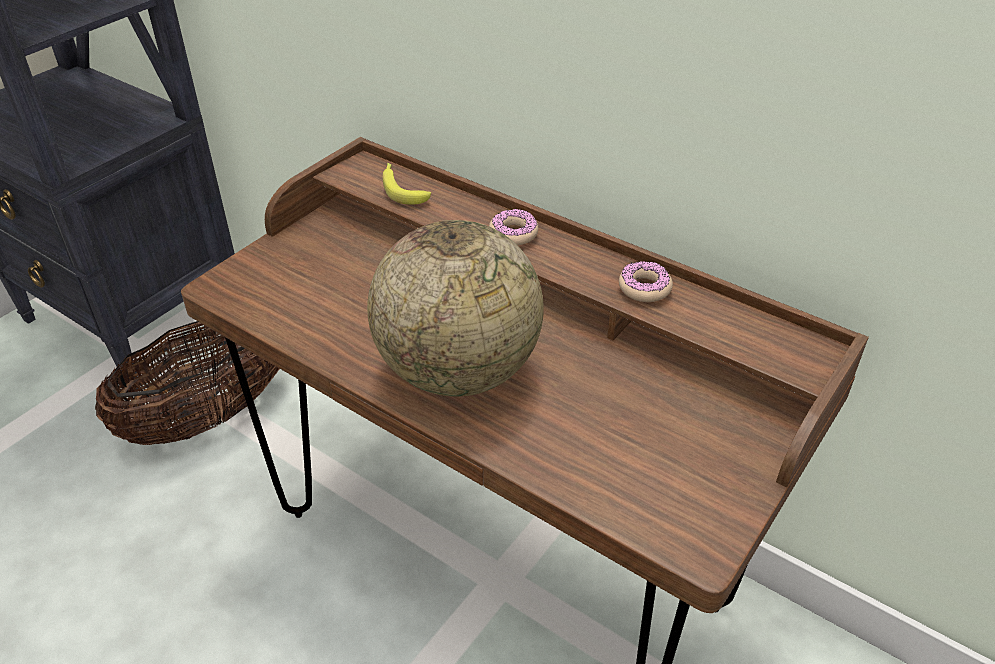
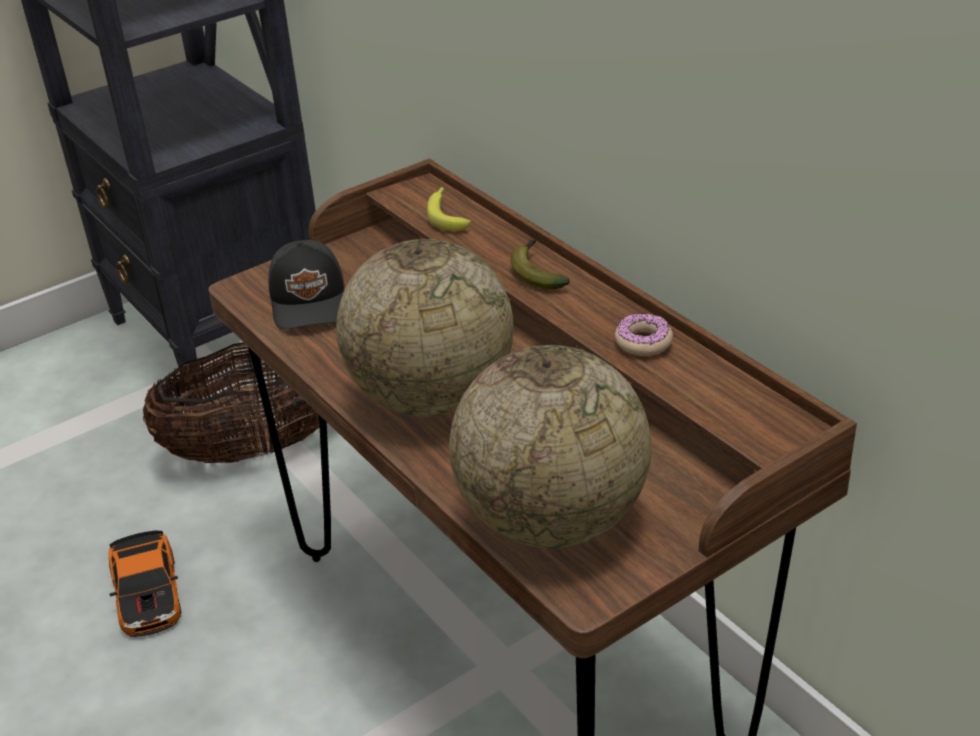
camera: 20 degrees right, 5 degrees down
donut [489,209,538,245] -> banana [511,239,570,289]
none -> toy car [108,530,181,637]
none -> black cap [268,240,344,329]
none -> globe [449,345,651,548]

